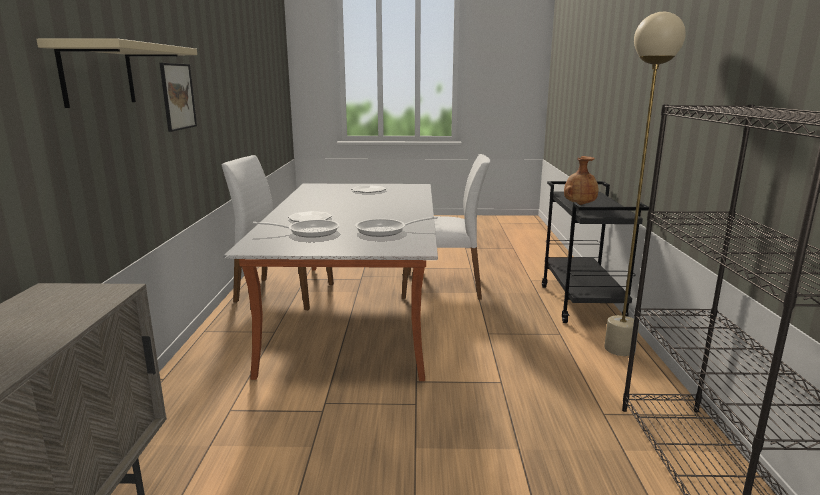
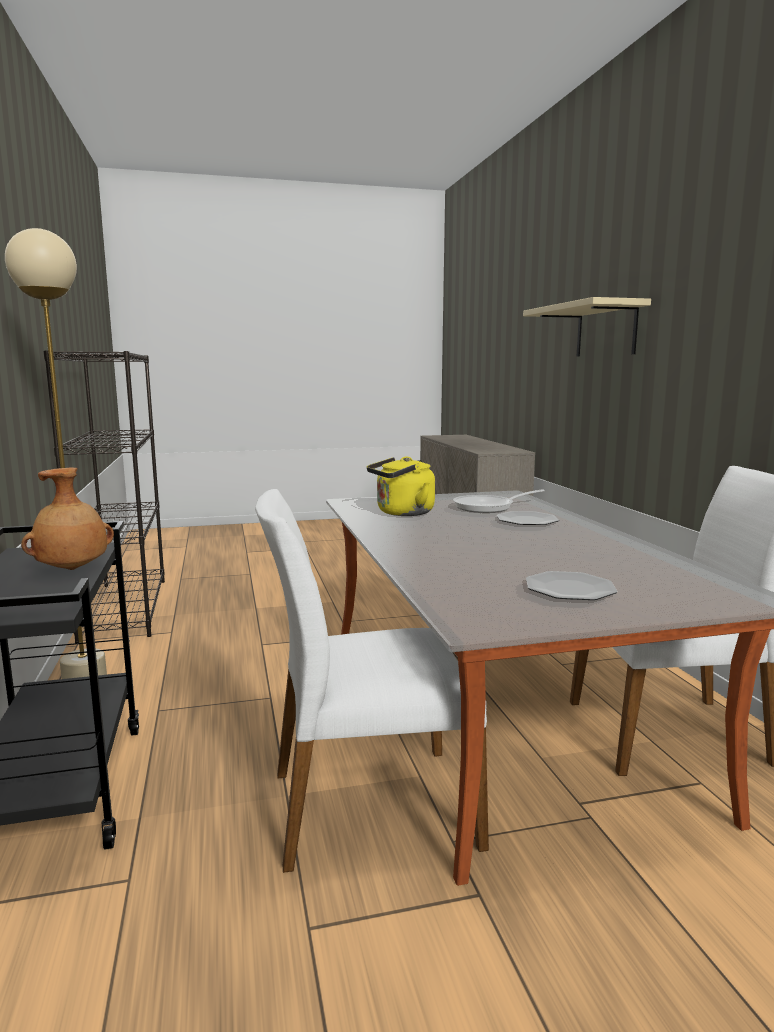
camera: 165 degrees right, 5 degrees down
picture [160,63,197,132] -> none
frying pan [355,217,438,237] -> yellow kettle [367,456,435,516]

